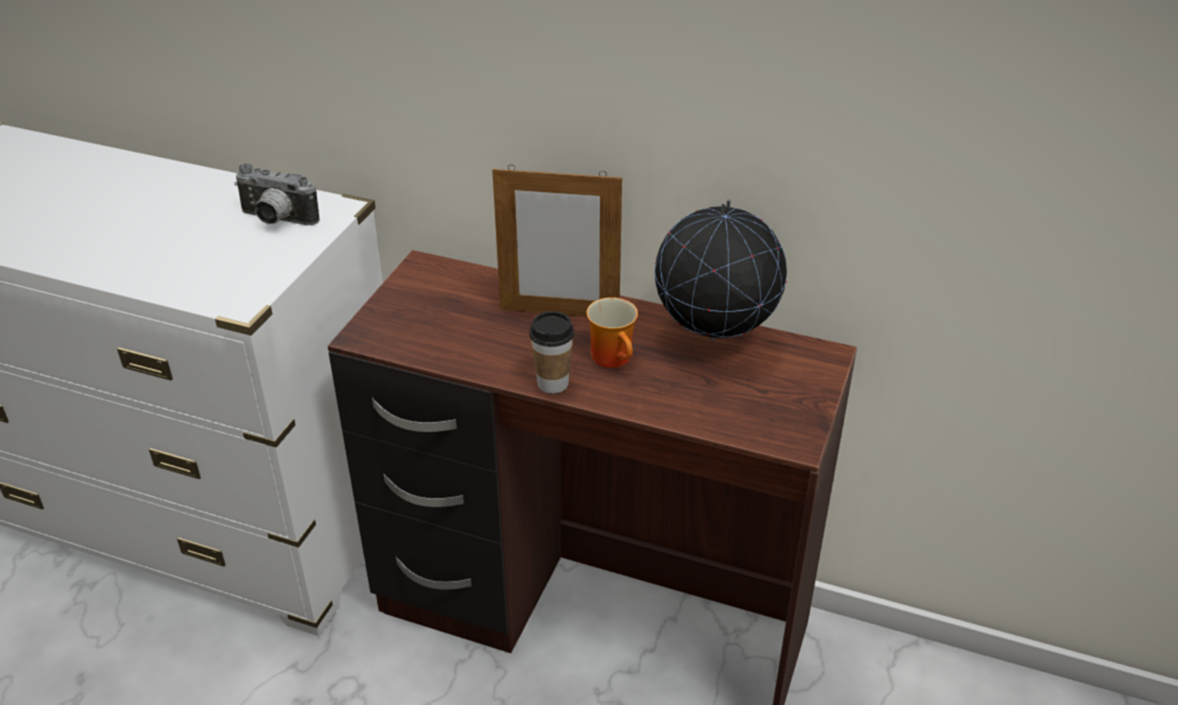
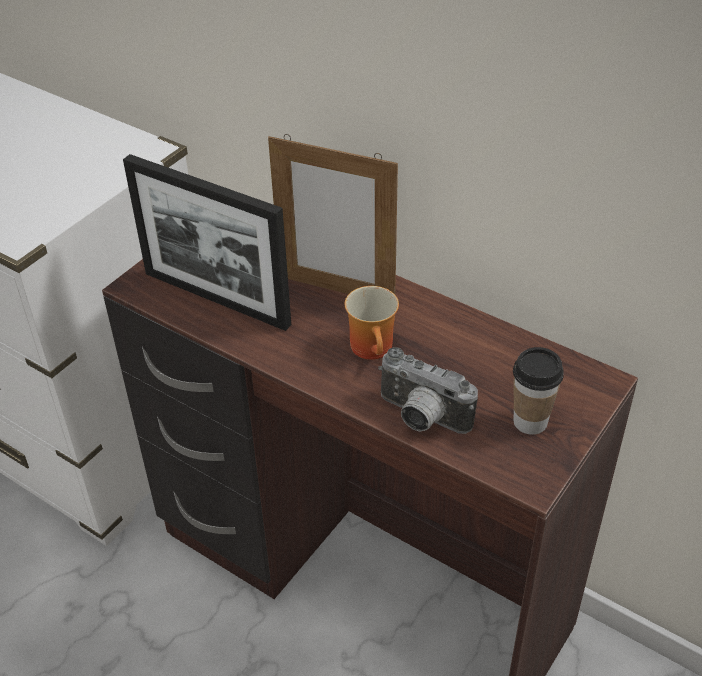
camera: 15 degrees right, 5 degrees up
camera [234,164,320,225] -> camera moved to [378,347,478,434]
cup [529,311,574,394] -> cup moved to [513,347,564,435]
globe [655,199,787,341] -> none
none -> picture frame [123,154,291,331]

